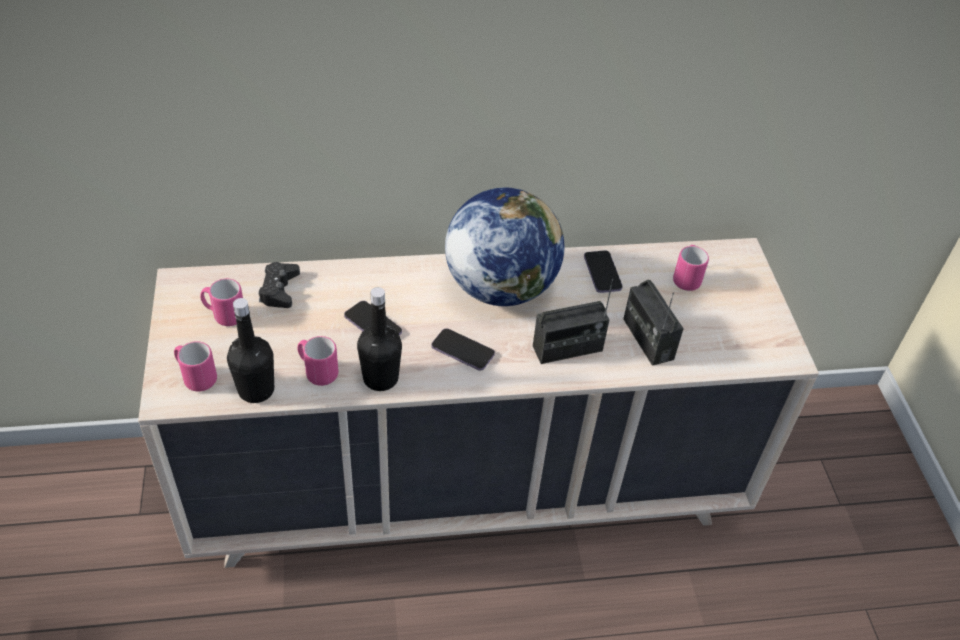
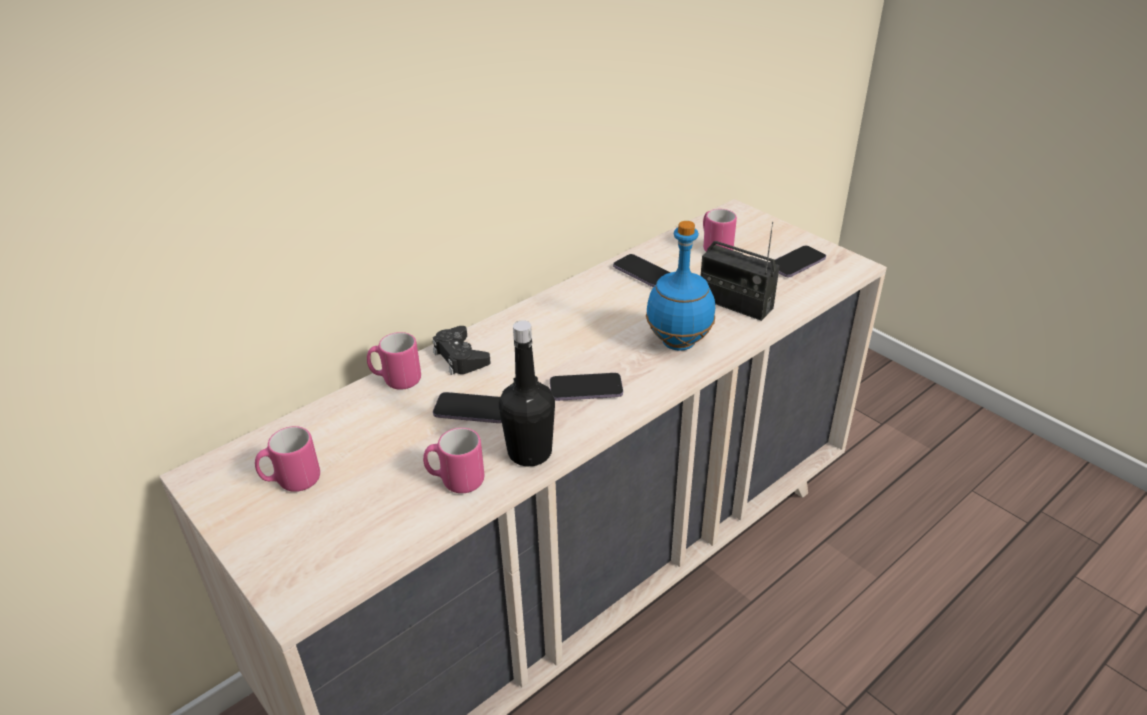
camera: 30 degrees left, 10 degrees down
pink mug [174,341,217,392] -> pink mug moved to [367,332,421,390]
black bottle [227,298,274,403] -> none
black game controller [259,262,300,308] -> black game controller moved to [433,326,491,375]
globe [445,188,565,306] -> none
radio [533,279,613,364] -> blue bottle [646,221,715,351]
none -> phone [775,246,826,277]

